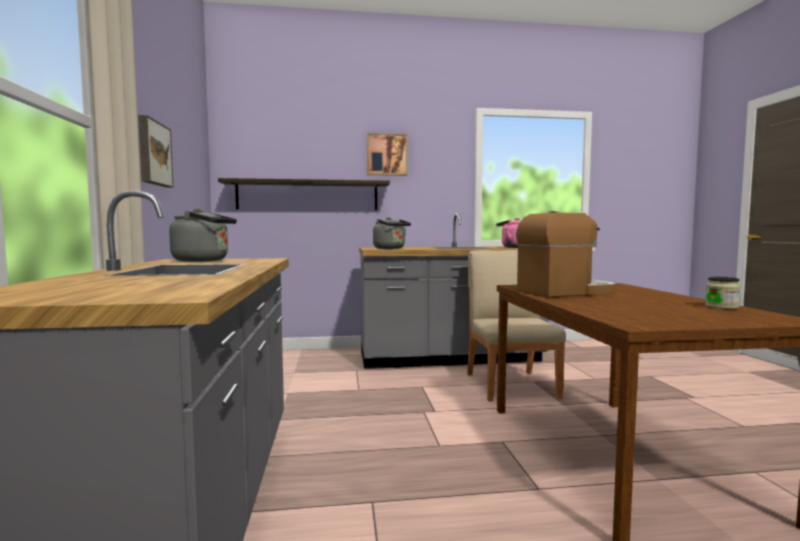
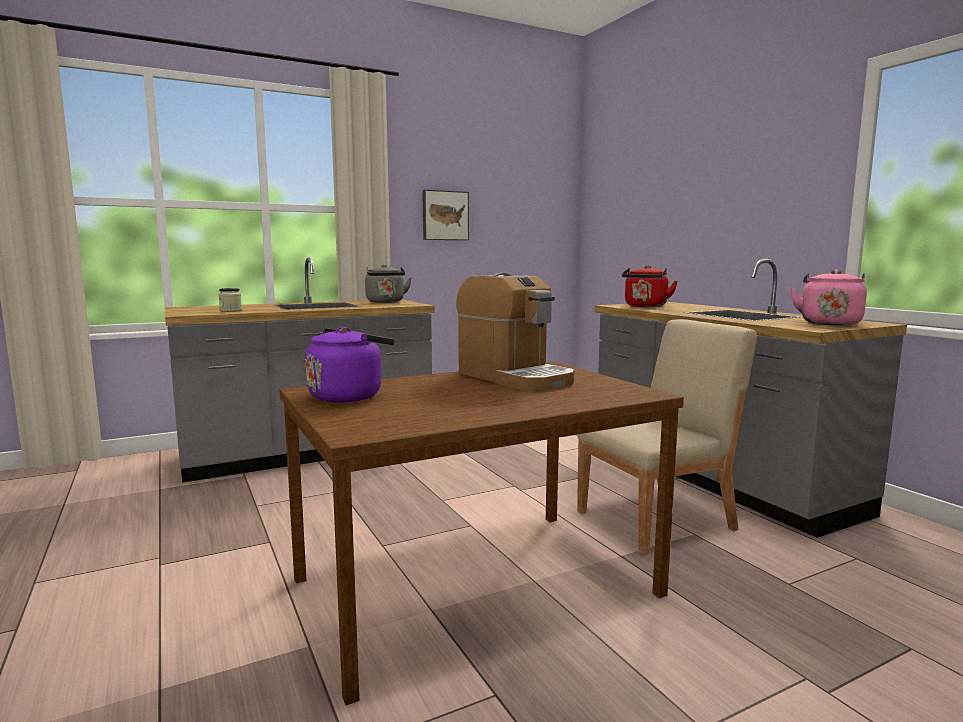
camera: 70 degrees right, 5 degrees up
shelf [218,178,390,210] -> none
picture [367,133,408,176] -> none
grey kettle [373,217,411,249] -> red kettle [622,265,678,307]
jar [705,277,740,309] -> jar moved to [219,288,242,312]
none -> purple kettle [305,326,395,403]

